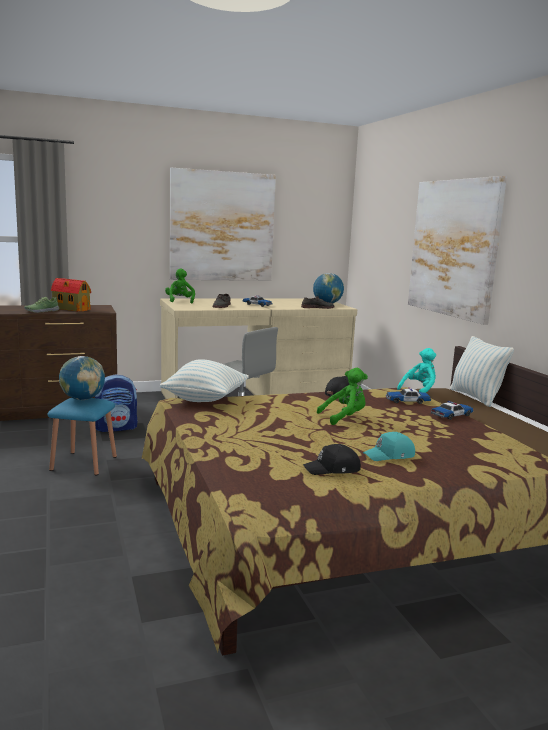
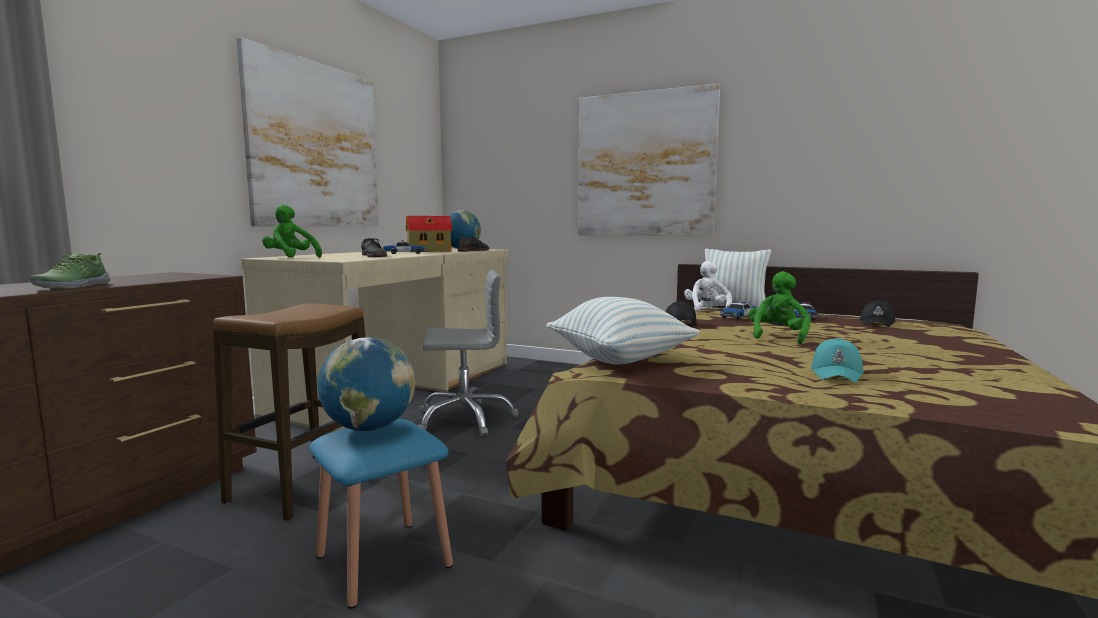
camera: 45 degrees left, 5 degrees down
toy house [51,278,91,312] -> toy house moved to [406,216,452,252]
backpack [95,374,137,432] -> stool [213,303,365,521]
black cap [303,444,361,475] -> black cap moved to [860,300,895,327]
turquoise cap [363,432,415,461] -> turquoise cap moved to [811,338,864,383]
turquoise plush toy [397,348,436,393] -> white plush toy [684,261,732,311]

